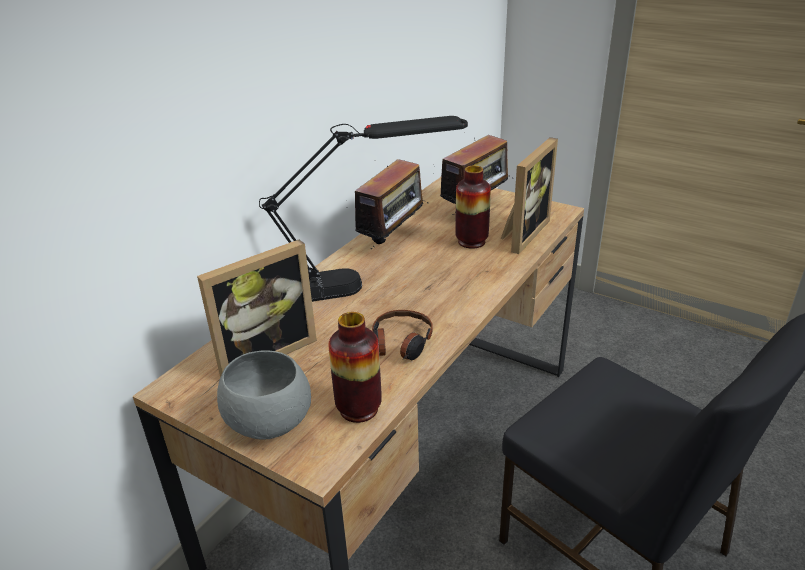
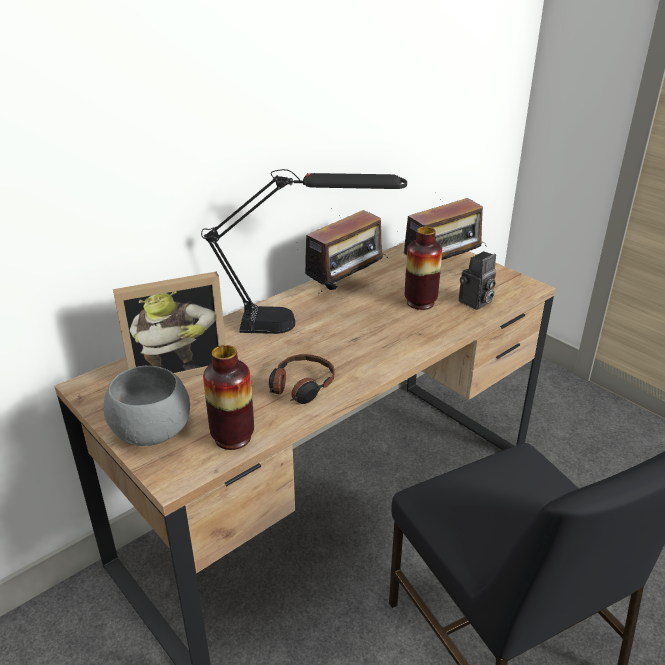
camera: 15 degrees right, 0 degrees up
picture frame [501,137,558,254] -> camera [459,251,496,310]

